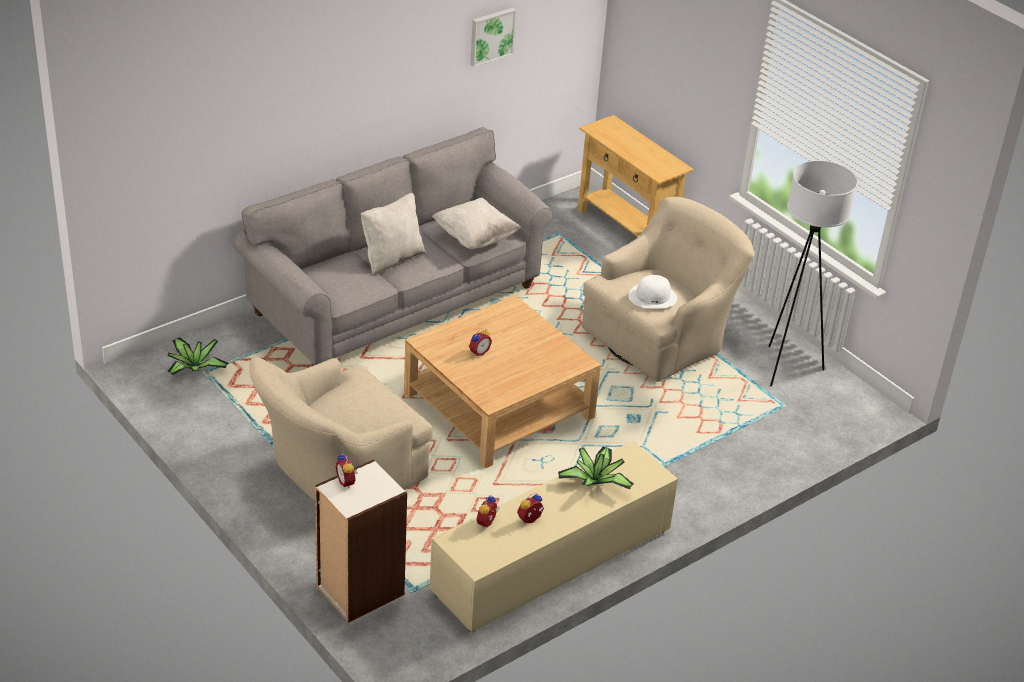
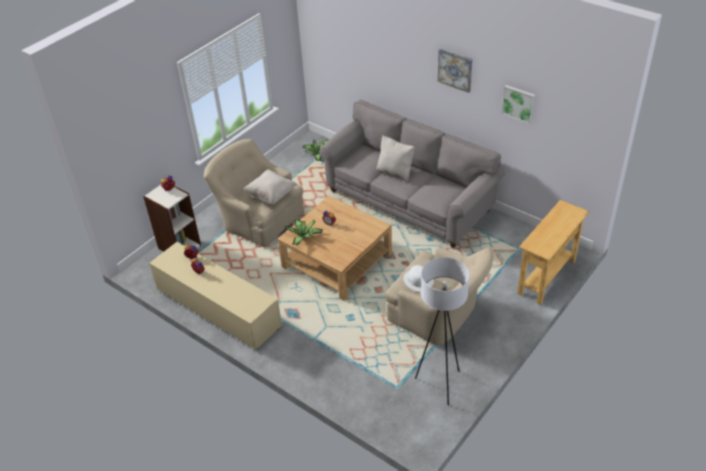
camera: 80 degrees right, 5 degrees up
beige pillow [432,197,521,249] -> beige pillow moved to [243,169,296,204]
potted plant [558,447,633,490] -> potted plant moved to [285,219,323,245]
none -> picture [438,48,473,93]

